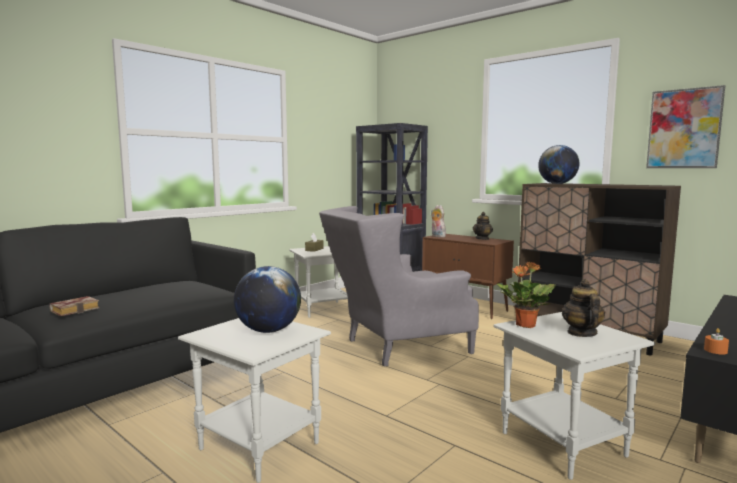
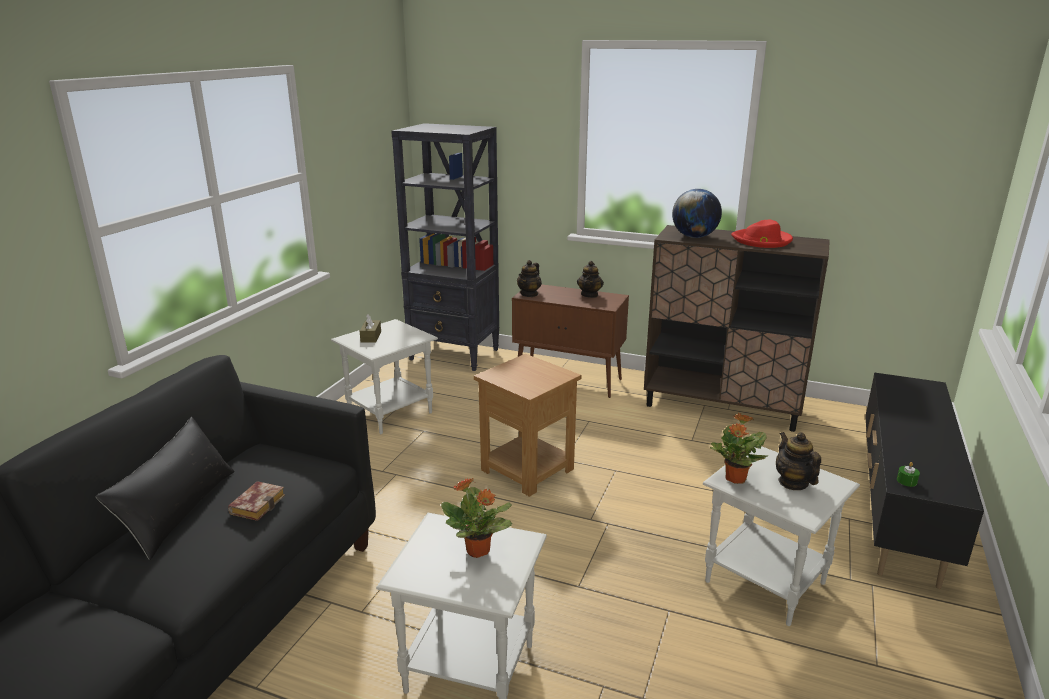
camera: 20 degrees left, 15 degrees up
book [50,296,100,316] -> book moved to [228,481,285,521]
globe [234,266,301,333] -> potted plant [441,478,512,558]
grey armchair [319,206,479,367] -> brown side table [474,354,582,497]
plush toy [431,205,446,237] -> teapot [517,260,542,297]
picture [646,85,725,168] -> none
orange candle [704,328,729,355] -> green candle [897,462,920,487]
none -> black pillow [95,417,235,560]
none -> red hat [731,220,793,248]

